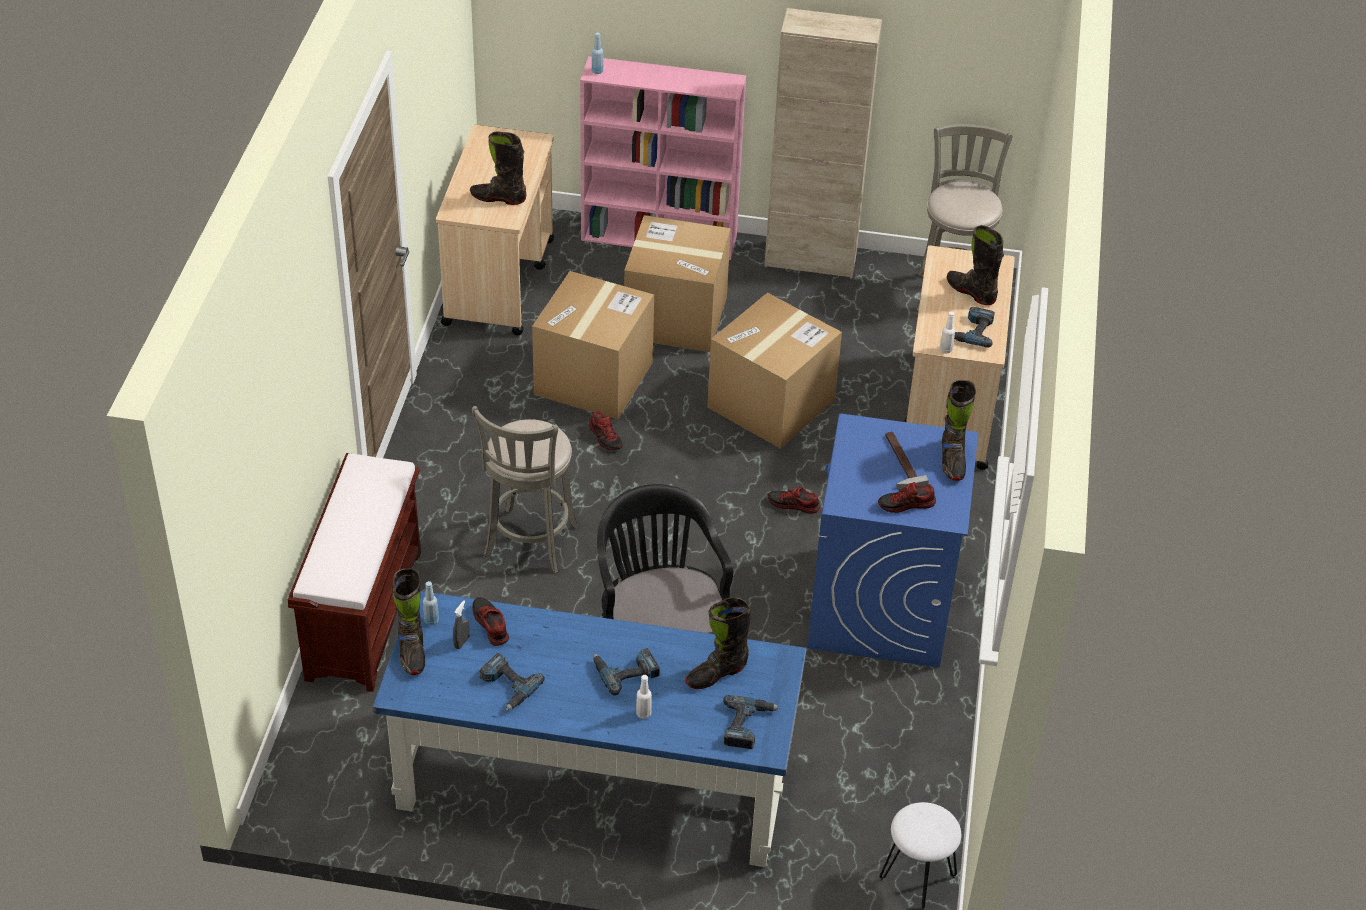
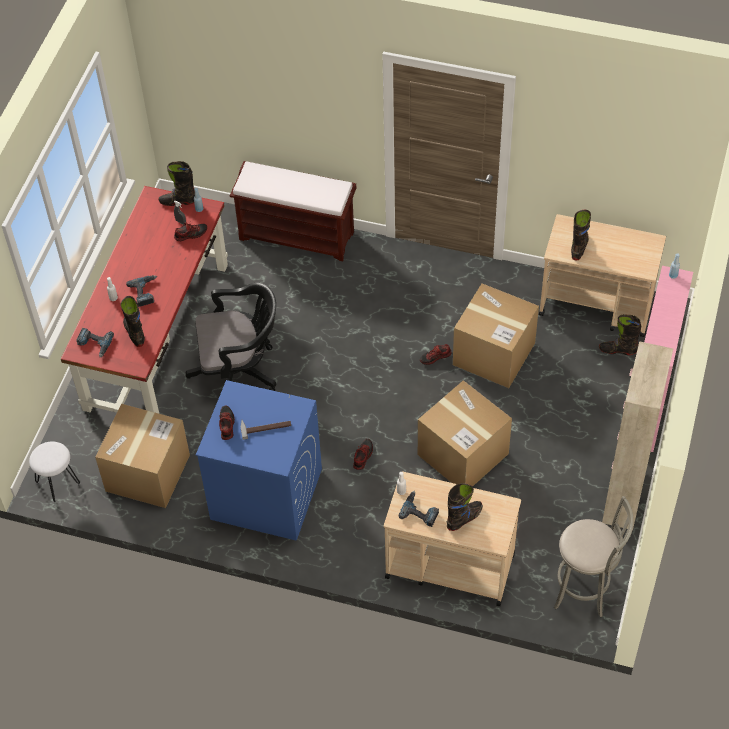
camera: 100 degrees right, 10 degrees up
blue desk [373,591,807,867] -> red desk [61,186,228,413]
grey stool [472,406,579,574] -> none
power drill [479,653,545,711] -> none
cardboard box [624,215,731,352] -> cardboard box moved to [95,404,190,508]
black boot [942,380,976,481] -> black boot moved to [599,314,641,355]

